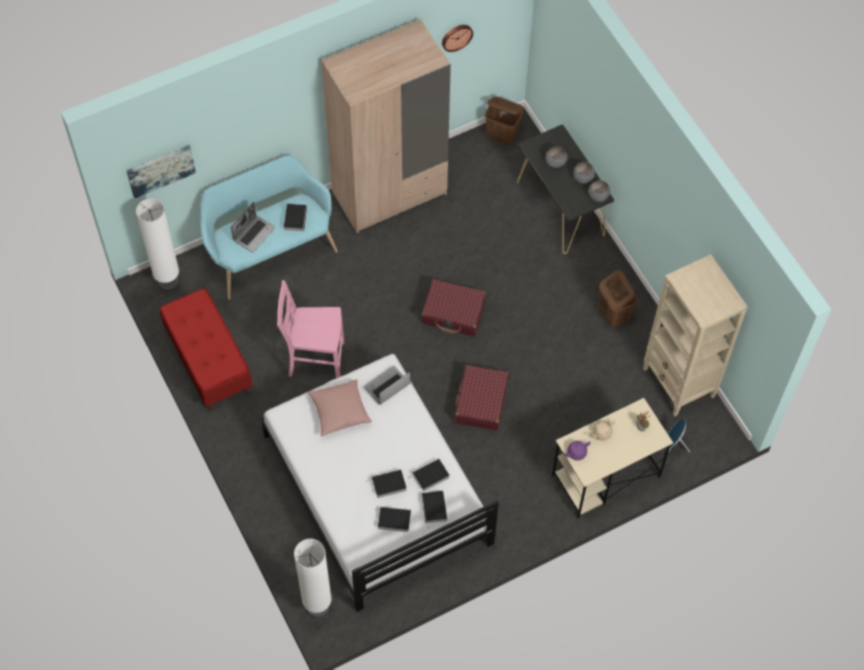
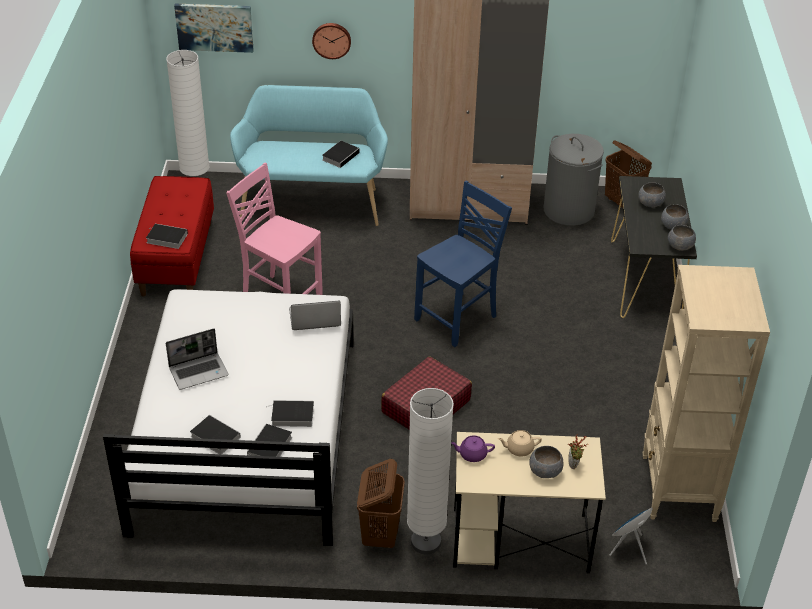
camera: 30 degrees right, 20 degrees down
laptop [231,202,275,252] -> laptop moved to [166,329,228,390]
white floor lamp [294,539,332,618] -> white floor lamp moved to [407,388,454,555]
pink pillow [307,379,372,436] -> none
book [366,469,406,498] -> book moved to [146,224,188,249]
red suitcase [422,279,486,336] -> blue chair [414,181,512,347]
wall clock [442,25,473,52] -> wall clock moved to [312,23,351,59]
brown laundry basket [599,270,638,328] -> brown laundry basket moved to [357,459,405,548]
none -> grey bowl [529,446,564,478]
none -> grey laundry basket [544,134,604,226]

